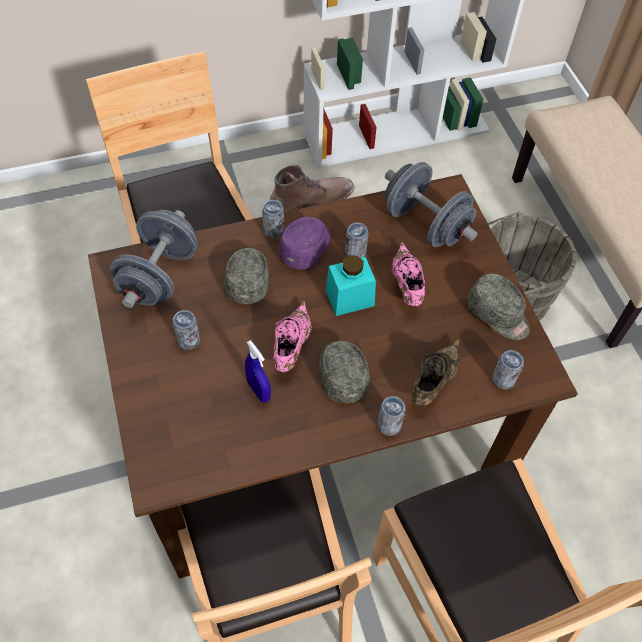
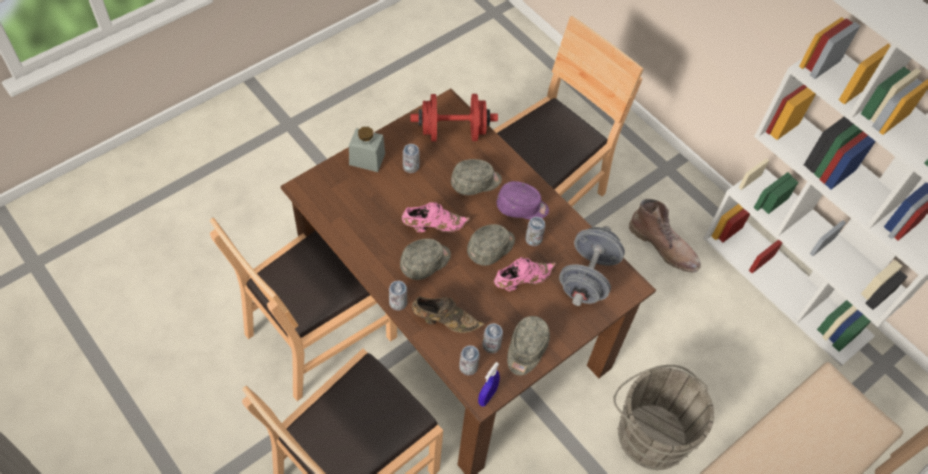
camera: 65 degrees right, 0 degrees up
grey dumbbell [110,210,198,308] -> red dumbbell [410,94,498,141]
blue spray bottle [245,340,271,403] -> blue spray bottle moved to [478,362,500,407]
can [262,200,284,238] -> can moved to [482,323,503,353]
turquoise jar [326,255,376,316] -> grey cap [467,224,515,266]
none -> grey jar [349,127,385,172]

